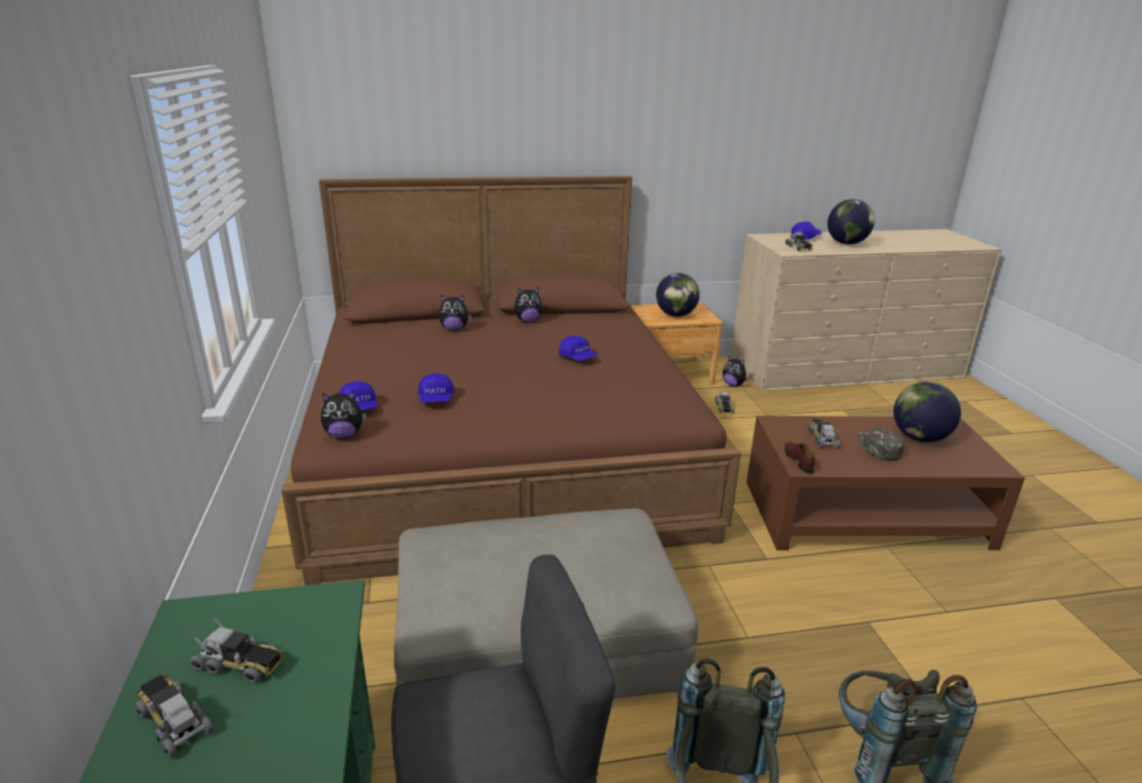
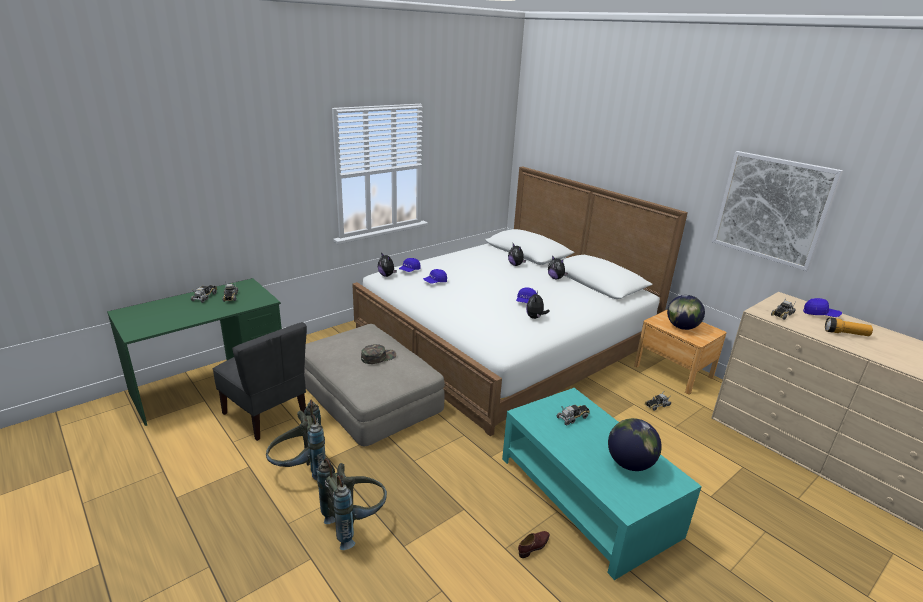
camera: 60 degrees right, 0 degrees up
brown bed [281,176,741,586] -> white bed [352,166,688,436]
plush toy [723,355,750,387] -> plush toy moved to [526,292,550,319]
brown coffee table [747,416,1025,550] -> turquoise coffee table [502,388,702,580]
brown shoe [784,442,815,474] -> brown shoe moved to [518,531,550,558]
globe [827,199,875,245] -> flashlight [825,317,873,336]
green cap [857,428,904,461] -> green cap moved to [361,344,396,364]
none -> picture [712,151,843,271]

